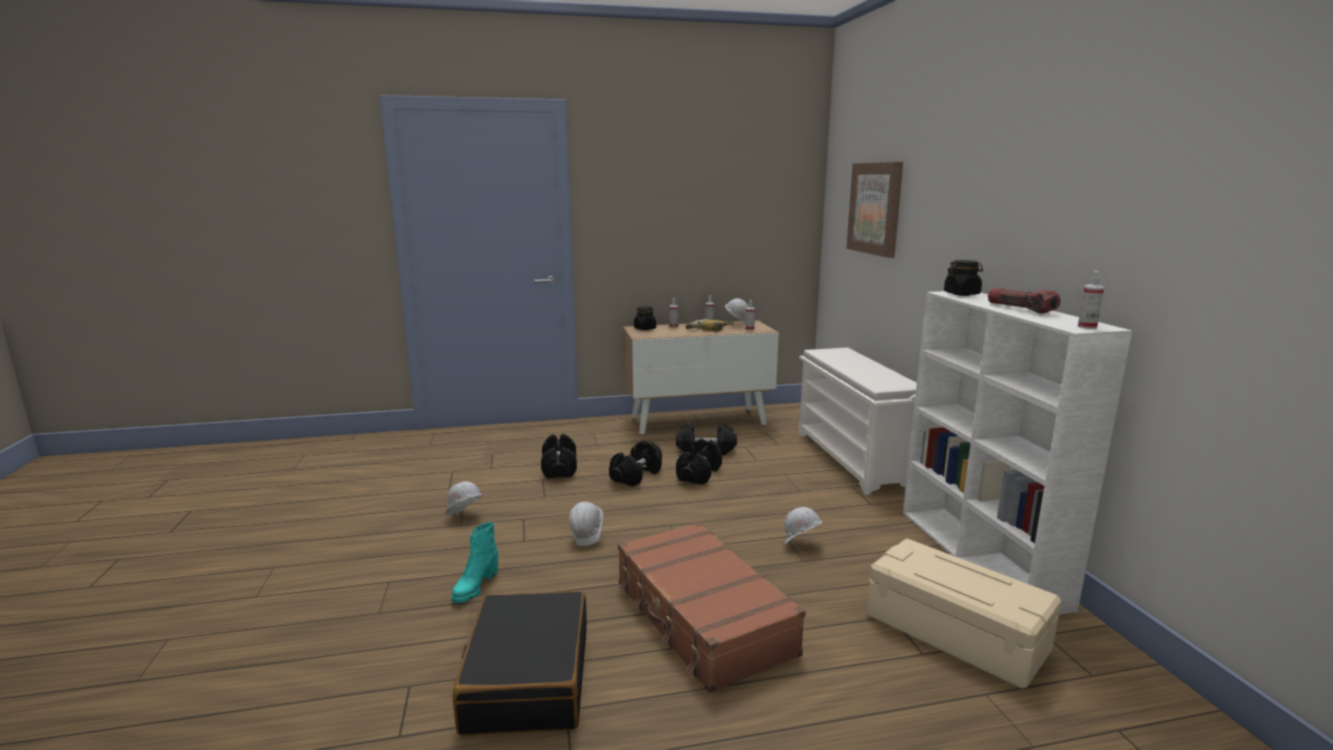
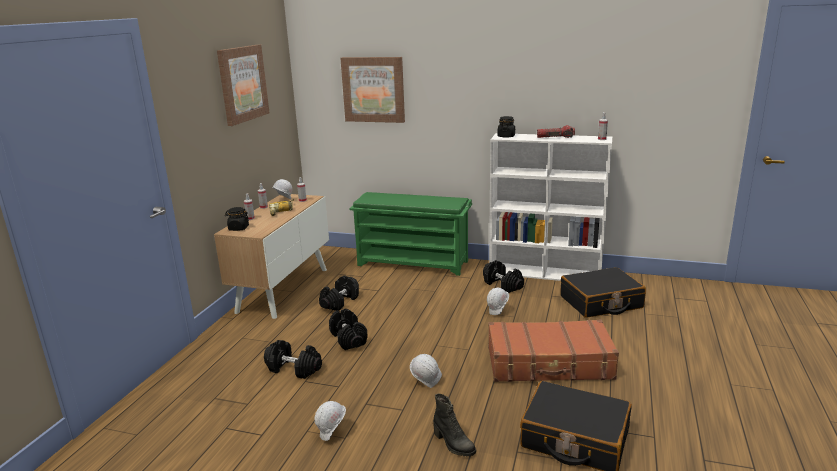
camera: 60 degrees left, 5 degrees up
turquoise boot [452,522,498,603] -> black boot [433,394,476,456]
black dumbbell [676,439,722,485] -> black dumbbell moved to [483,260,524,293]
white shoe rack [798,348,917,495] -> green shoe rack [350,192,472,276]
beige storage box [866,539,1061,689] -> black suitcase [560,267,646,318]
none -> picture [217,45,270,126]

